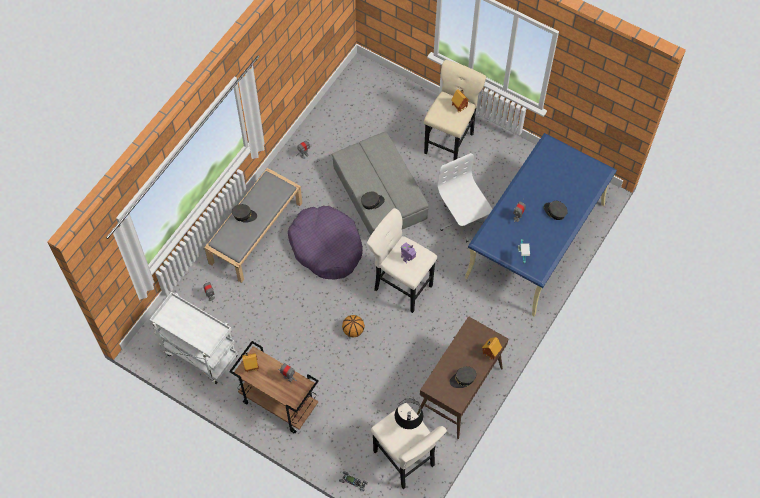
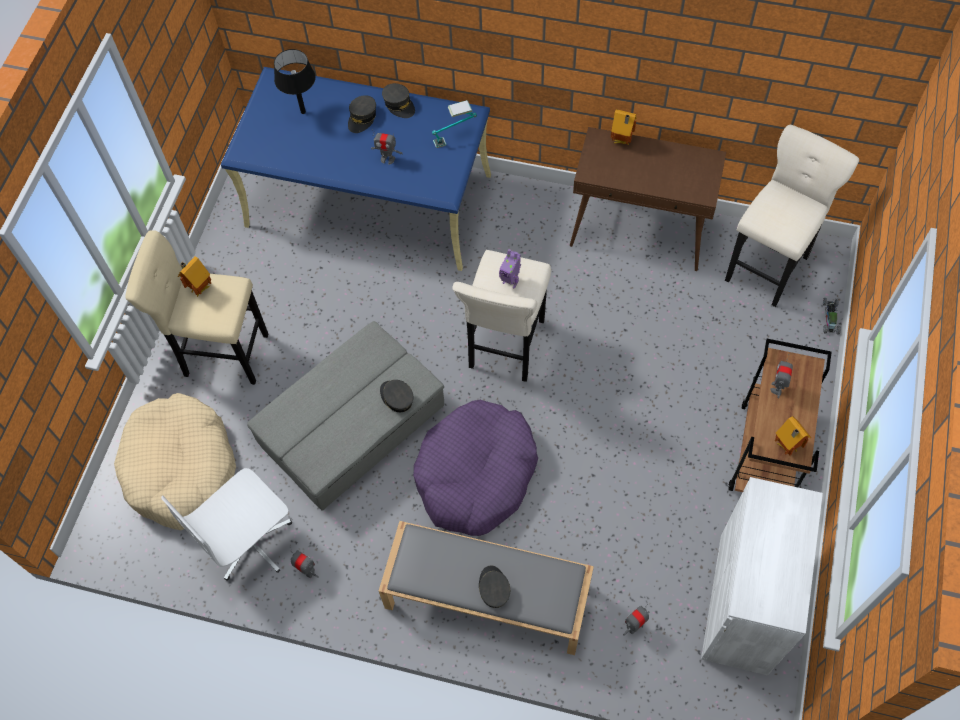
camera: 105 degrees left, 0 degrees up
white cart [149,292,238,384] -> white cabinet [701,477,823,675]
basketball [342,315,365,337] -> none
black table lamp [395,399,424,429] -> black table lamp moved to [274,49,316,114]
white office chair [437,153,492,242] -> white office chair moved to [161,468,292,581]
grey cap [450,366,477,388] -> grey cap moved to [382,83,415,118]
none -> beige dog bed [114,393,236,530]

